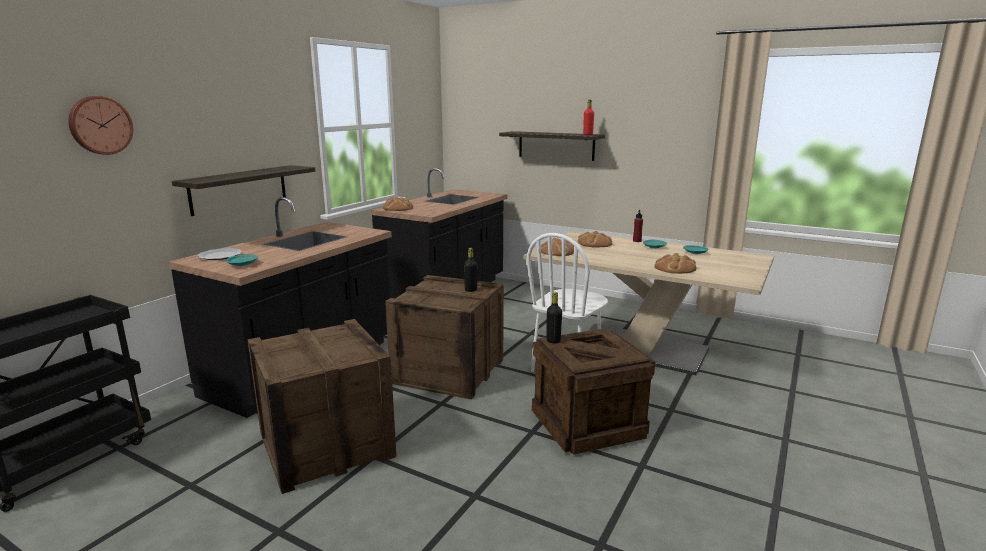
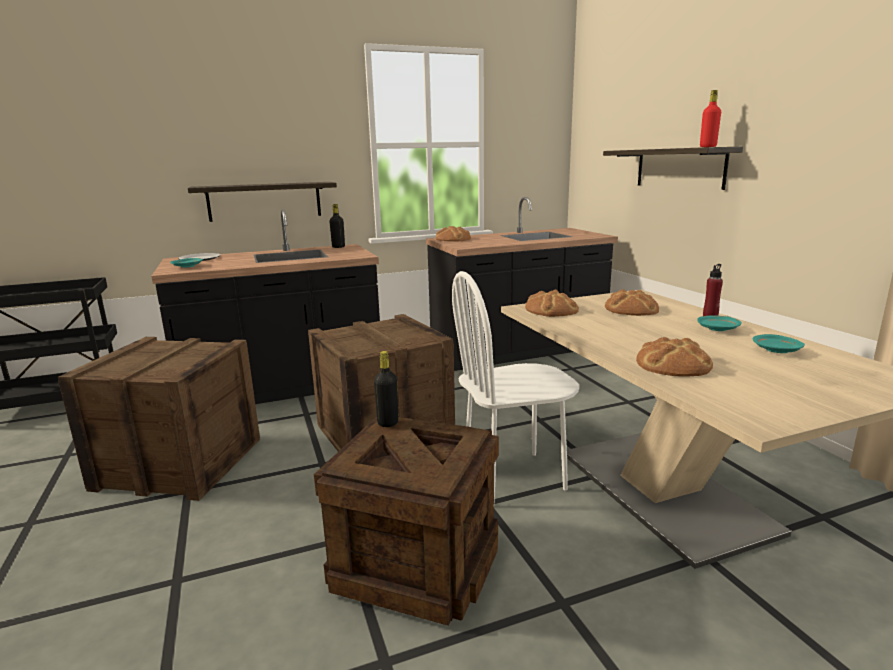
camera: 40 degrees right, 0 degrees up
wall clock [68,96,133,155] -> none
black bottle [464,248,477,292] -> black bottle moved to [329,204,345,248]

